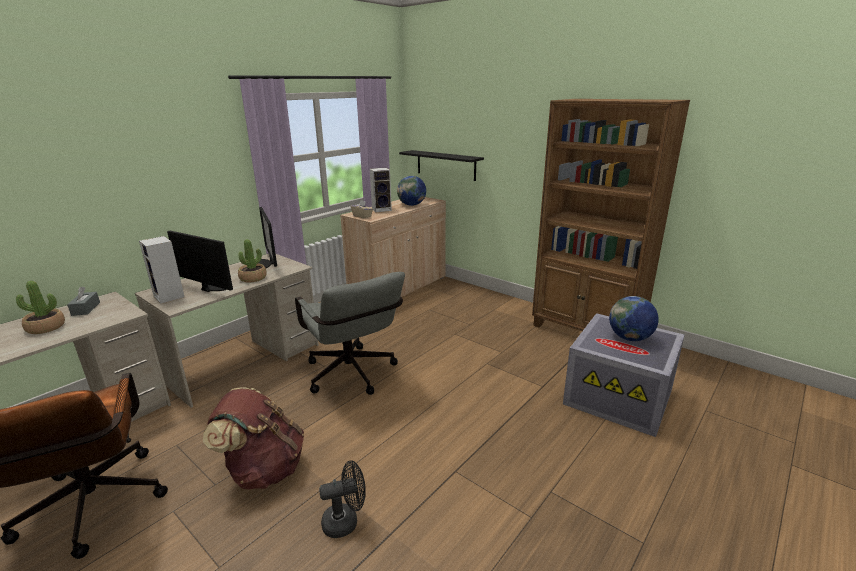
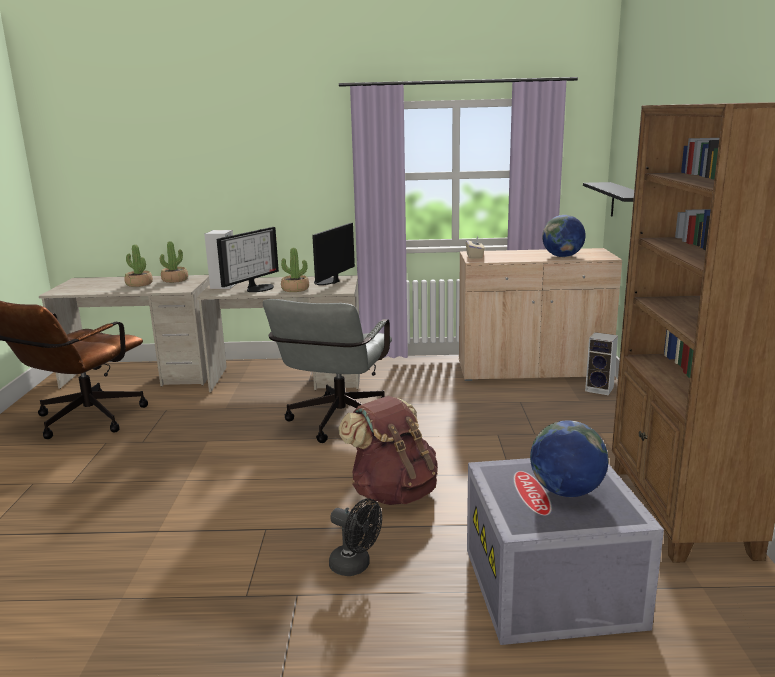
camera: 50 degrees right, 5 degrees down
grey tissue box [67,287,100,316] -> potted plant [160,241,188,283]
monitor [167,231,233,292] -> monitor turned 45 degrees clockwise [217,227,279,292]
brown backpack [203,387,304,490] -> brown backpack moved to [339,396,438,505]
black fan [319,460,366,538] -> black fan moved to [329,499,382,576]
speaker [370,168,392,212] -> speaker moved to [585,332,618,395]

